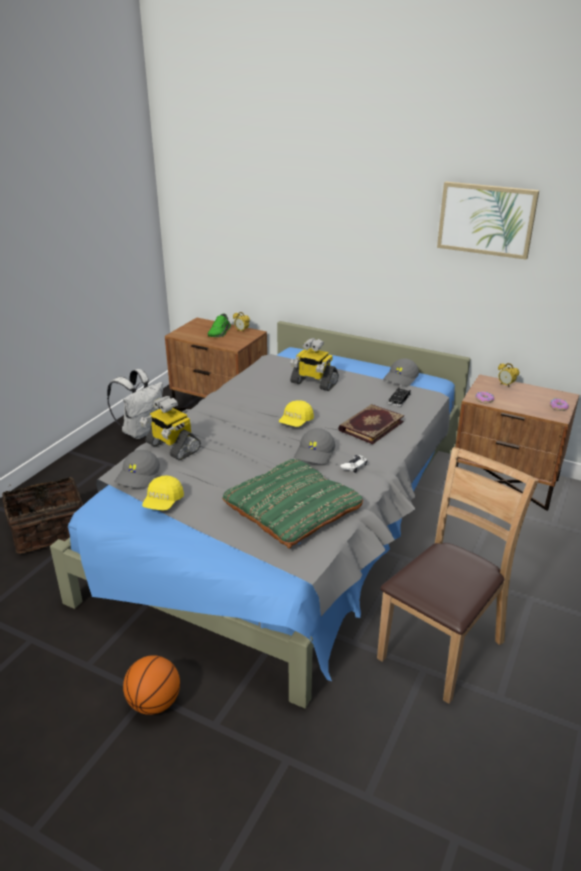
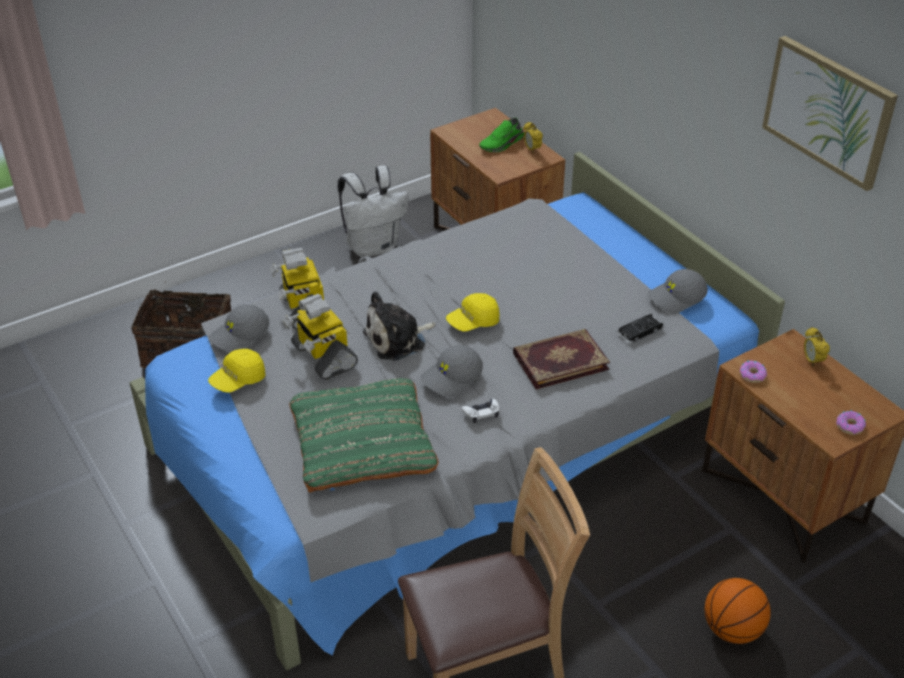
camera: 30 degrees right, 10 degrees up
basketball [123,655,180,715] -> basketball moved to [705,578,771,644]
toy robot [290,338,339,391] -> toy robot moved to [283,294,358,380]
none -> plush toy [363,291,436,361]

